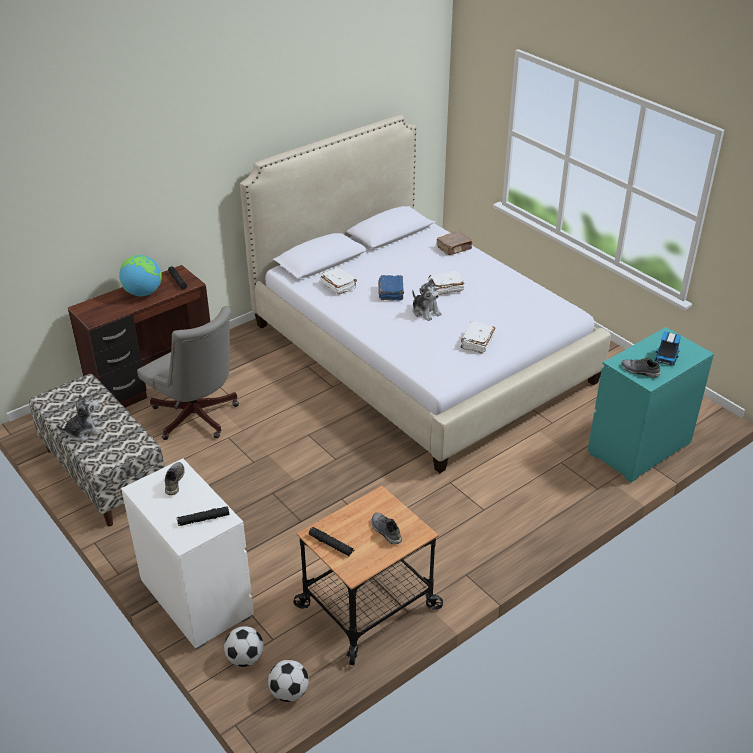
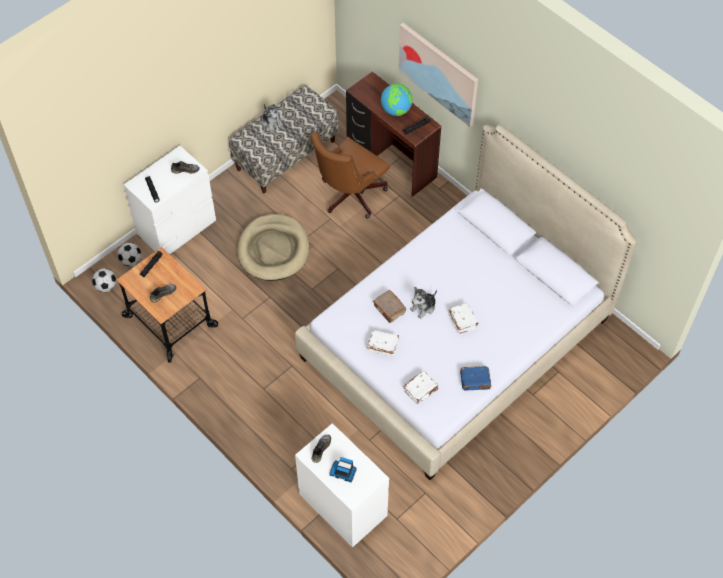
camera: 85 degrees right, 20 degrees up
grey office chair [137,306,239,440] -> brown office chair [311,132,389,219]
white book [320,267,357,295] -> white book moved to [403,371,438,404]
blue book [378,275,404,301] -> blue book moved to [460,366,491,390]
brown book [436,231,472,255] -> brown book moved to [373,290,406,323]
turquoise dresser [588,327,714,482] -> white dresser [295,423,389,548]
none -> beige dog bed [237,214,309,281]
none -> picture [398,23,478,127]

